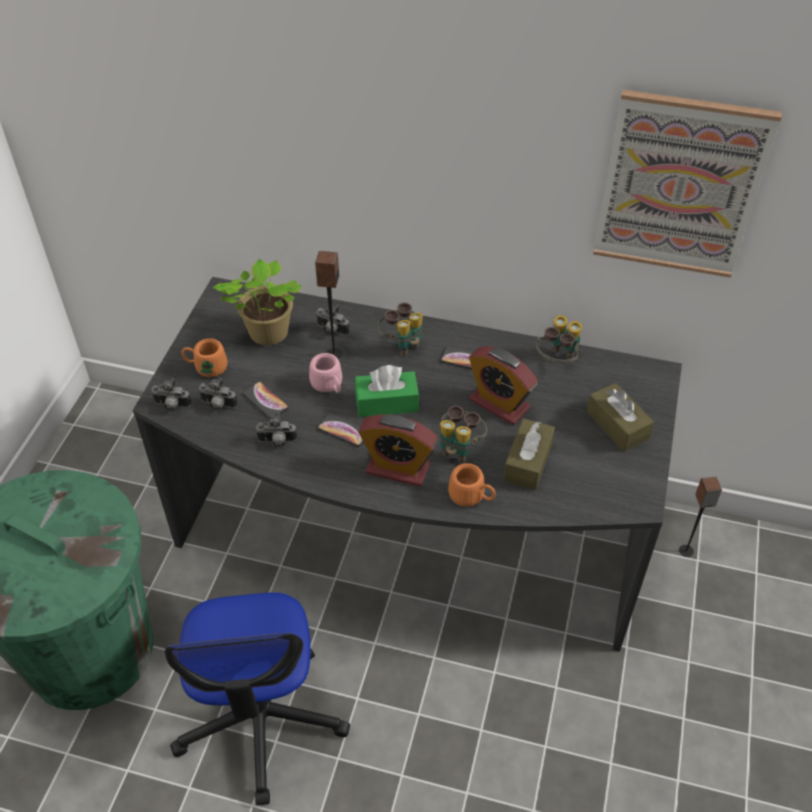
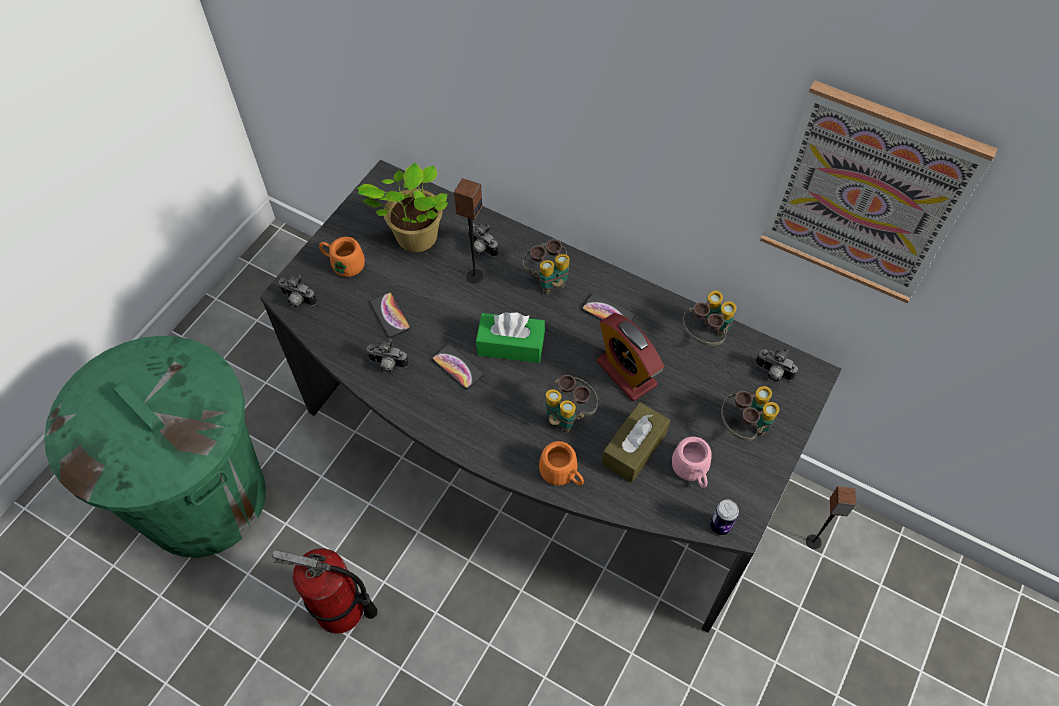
camera: 15 degrees right, 10 degrees up
office chair [165,593,350,806] -> fire extinguisher [272,548,378,634]
camera [198,377,238,411] -> camera moved to [755,348,798,382]
pink mug [309,353,342,393] -> pink mug moved to [672,437,712,488]
alarm clock [358,414,438,487] -> none
brown tissue box [587,383,654,452] -> binoculars [721,386,780,441]
none -> can [710,499,739,535]

